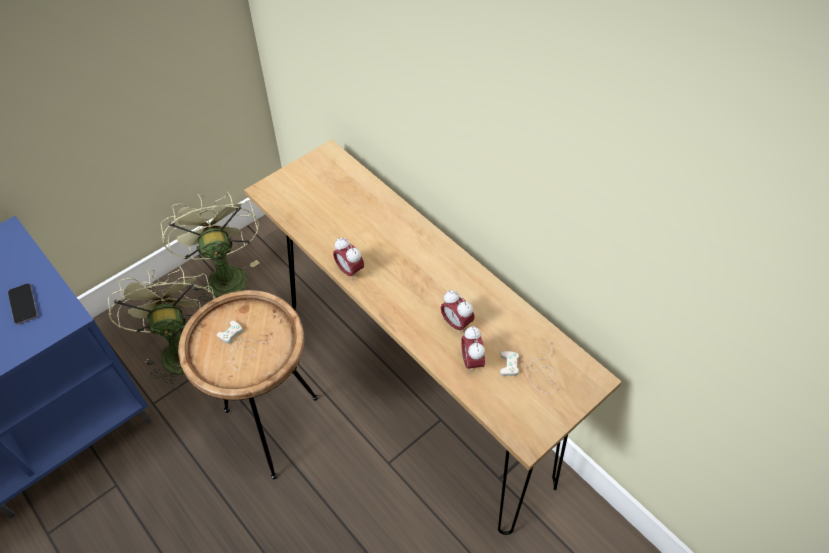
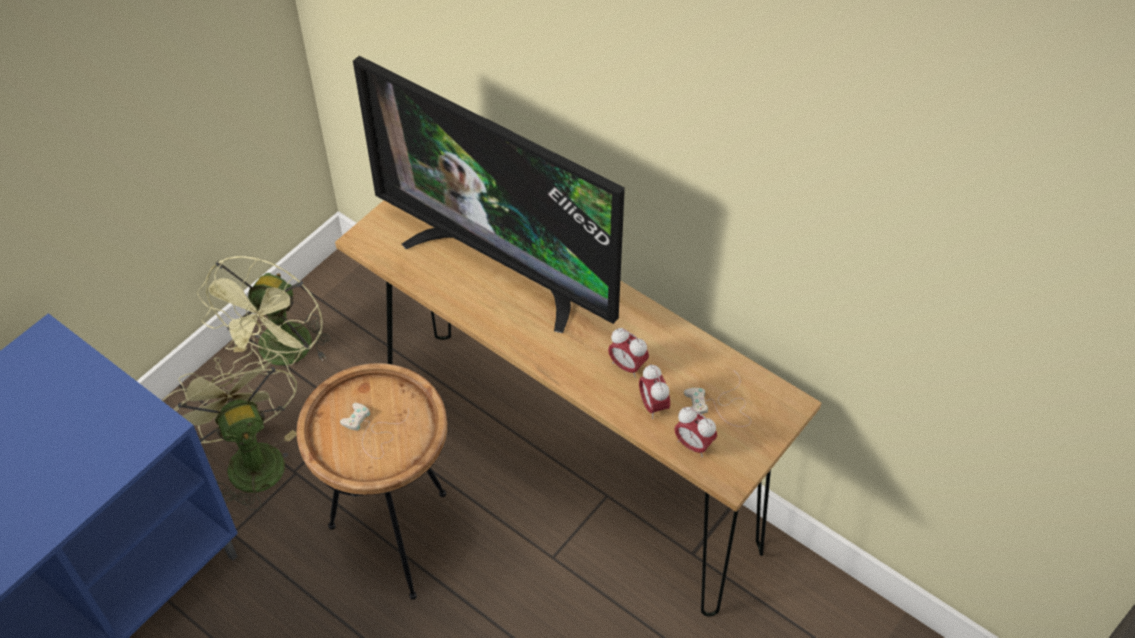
camera: 10 degrees left, 0 degrees up
phone [8,283,38,325] -> none
green fan [160,192,259,302] -> green fan turned 135 degrees counterclockwise [197,256,331,365]
alarm clock [333,237,364,281] -> alarm clock moved to [674,407,717,457]
none -> television [353,56,625,333]

